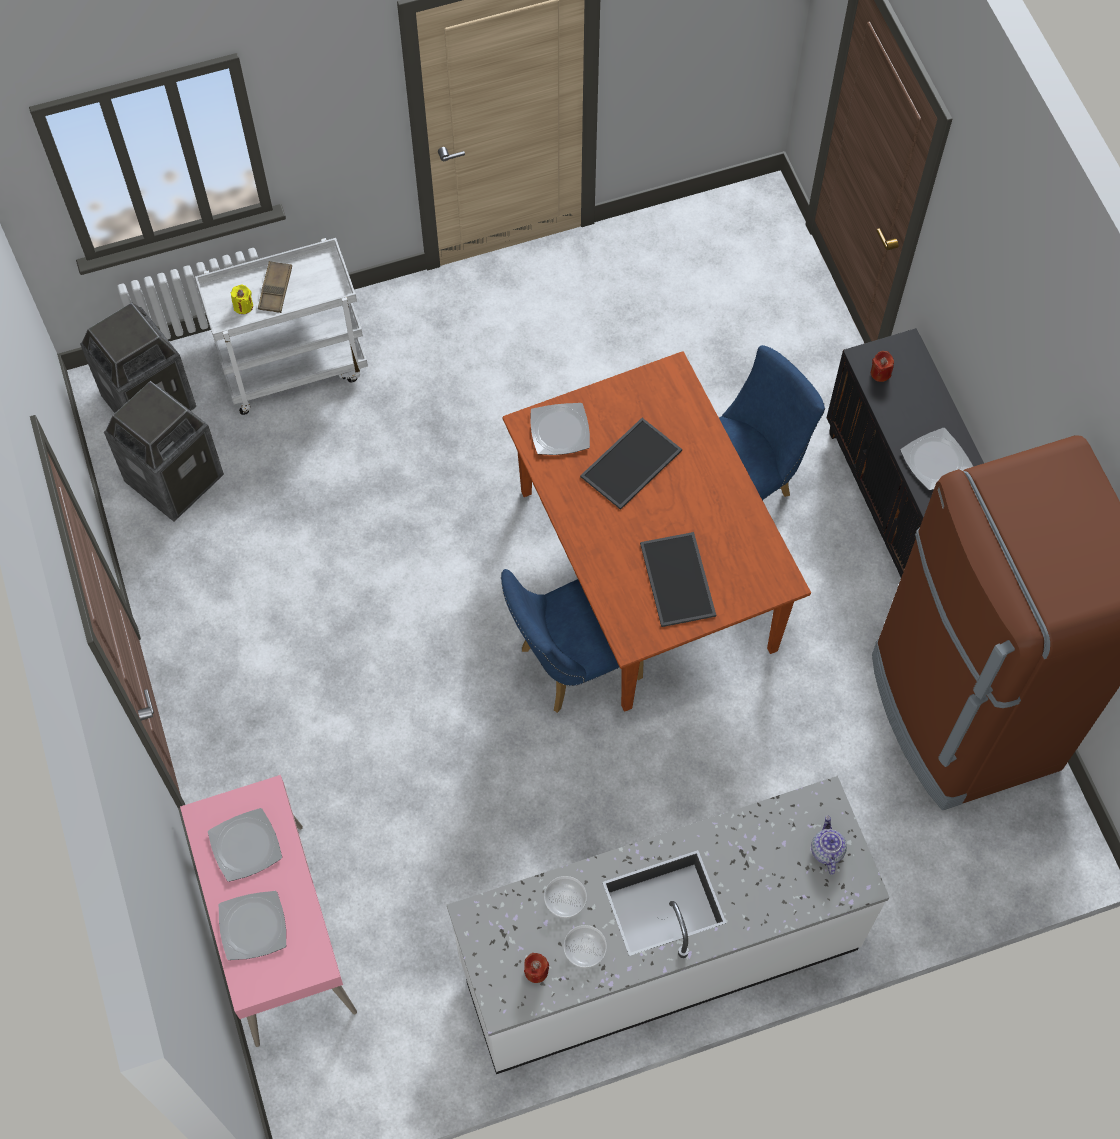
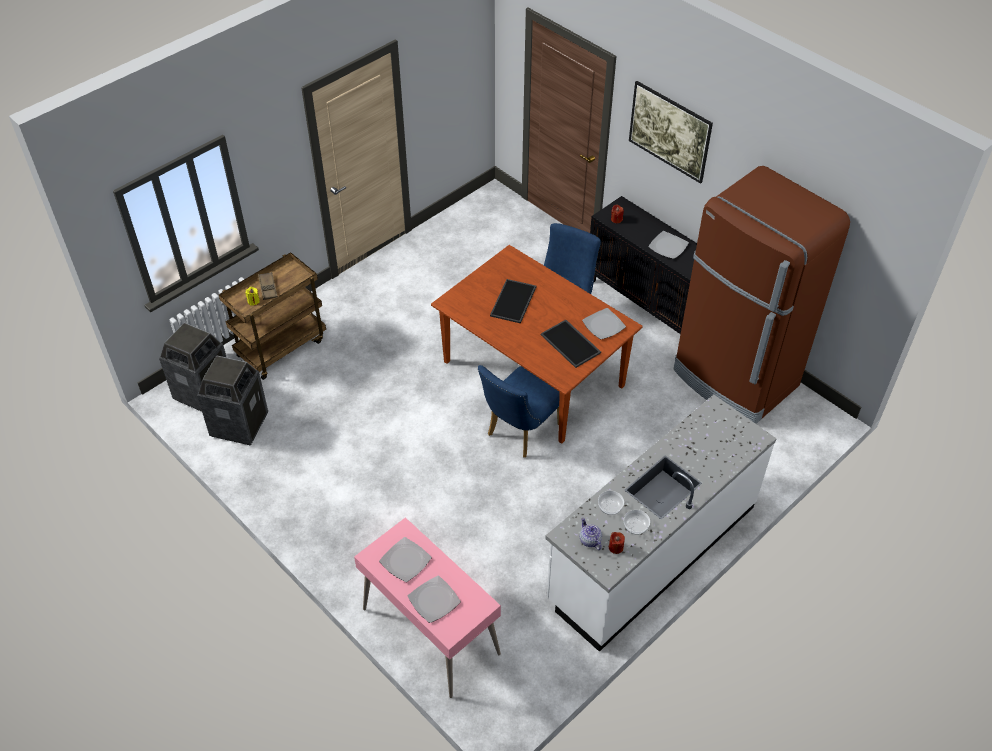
camera: 25 degrees left, 15 degrees down
white cart [195,238,368,415] -> brown cart [219,252,326,380]
plate [531,403,590,455] -> plate moved to [582,308,626,339]
teapot [811,815,847,875] -> teapot moved to [580,517,602,550]
none -> picture [629,81,713,184]

